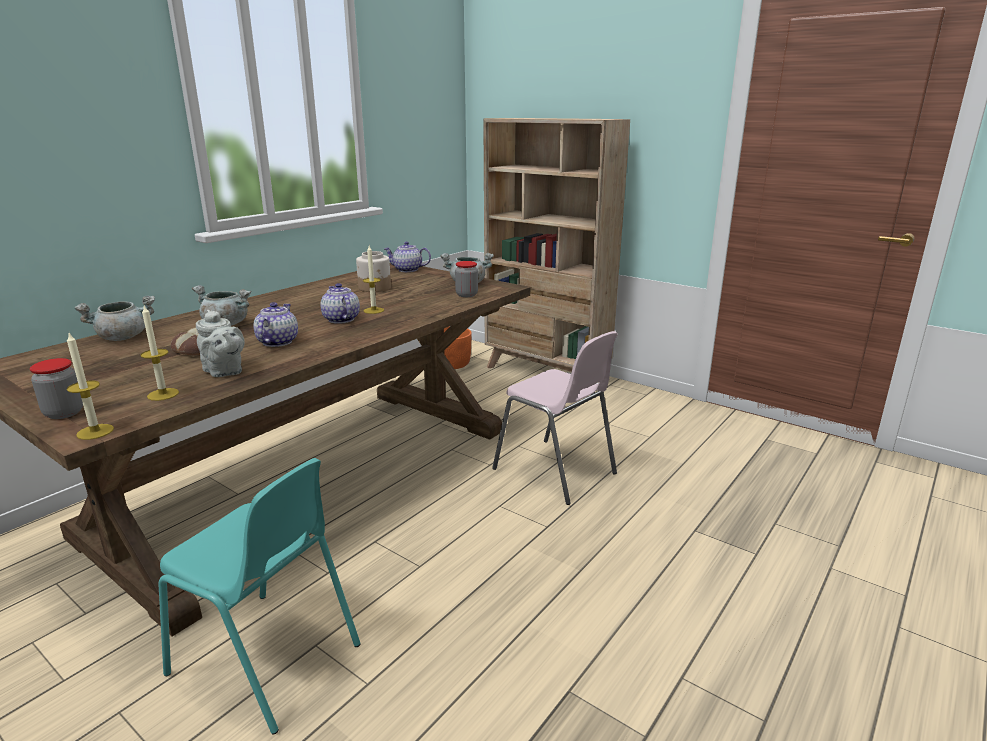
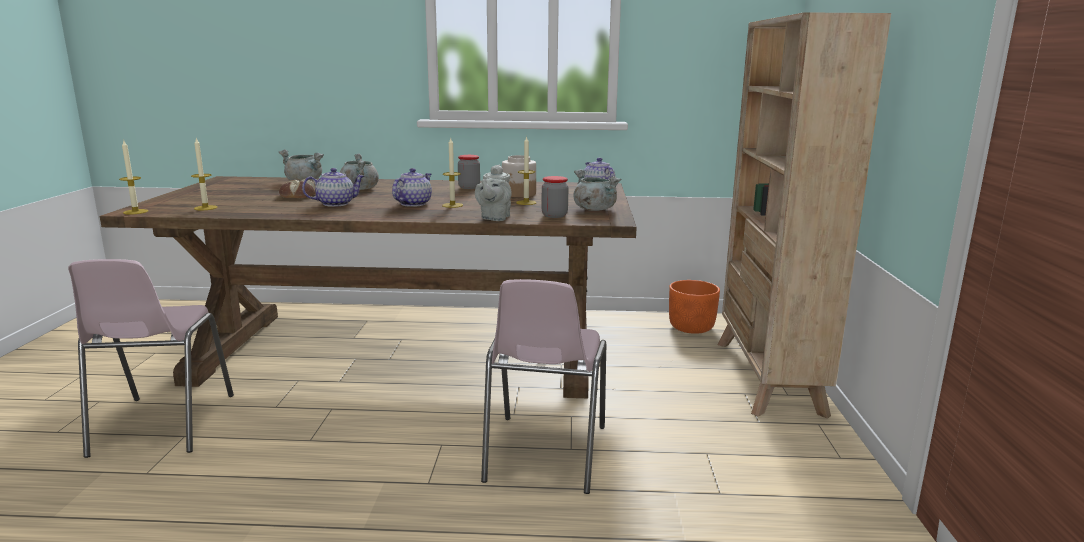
camera: 55 degrees right, 5 degrees down
jar [30,358,83,419] -> jar moved to [458,155,480,189]
turquoise chair [159,458,361,735] -> pink chair [68,259,234,458]
grey teapot [196,310,245,377] -> grey teapot moved to [475,165,512,221]
none -> candle [516,136,537,205]

